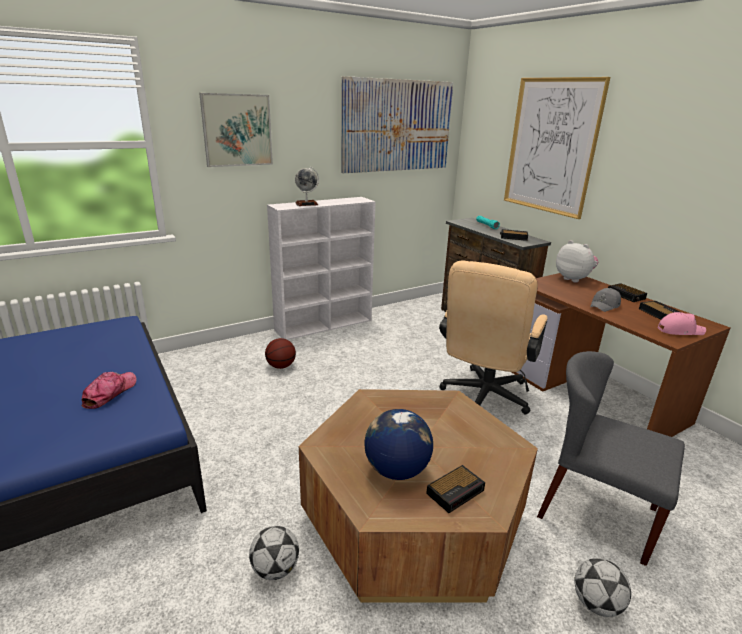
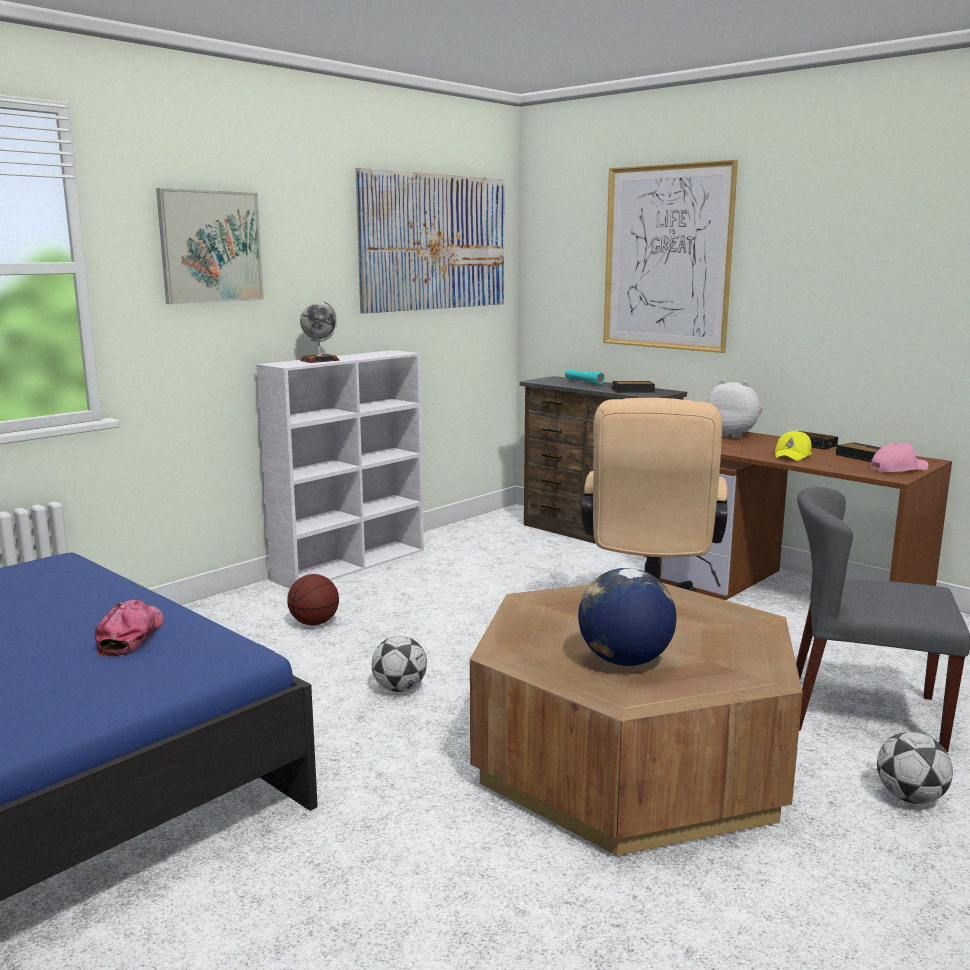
camera: 15 degrees left, 10 degrees down
football [249,526,299,580] -> football moved to [372,636,427,692]
alarm clock [426,465,485,513] -> none
grey cap [590,288,621,312] -> yellow cap [775,430,812,461]

